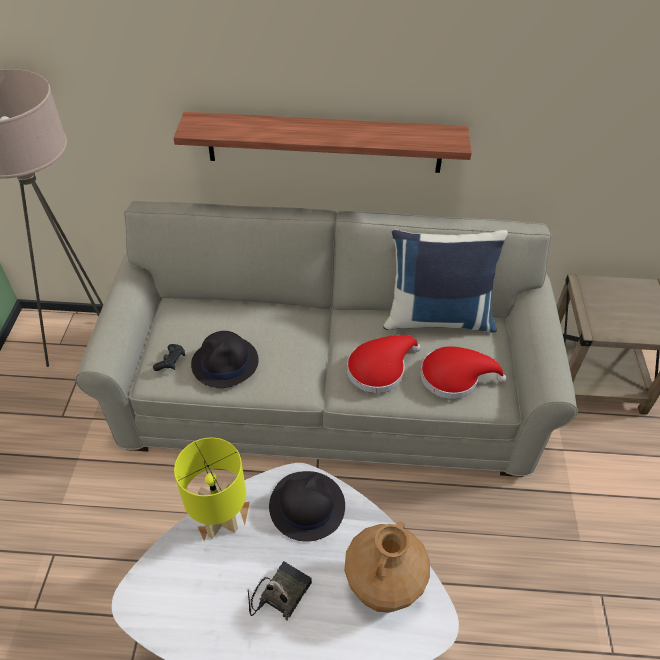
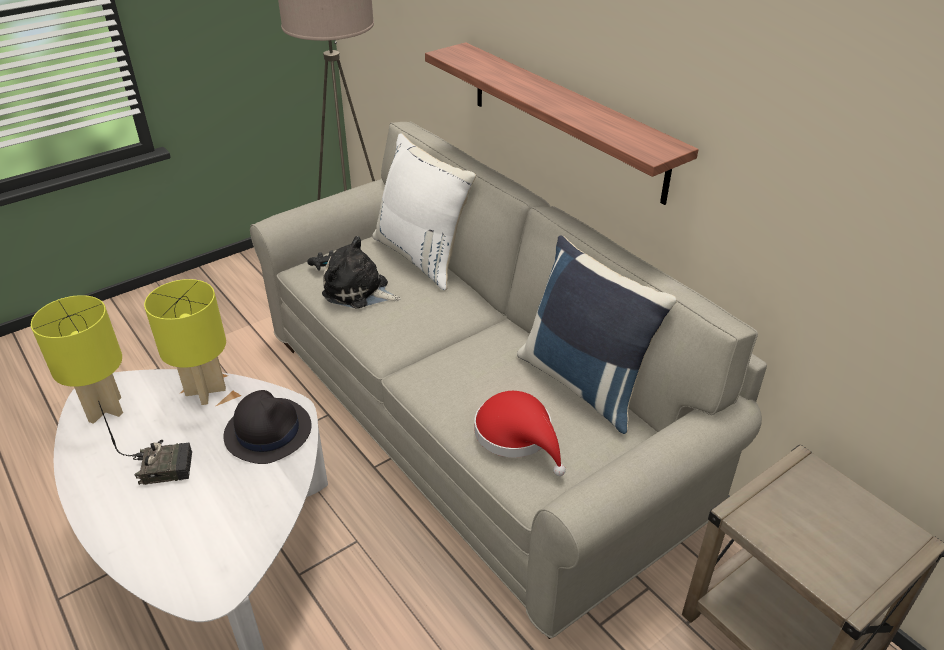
camera: 50 degrees right, 10 degrees down
black hat [191,331,259,388] -> plush toy [322,236,401,309]
brown vase [344,521,430,613] -> none
red hat [347,335,421,393] -> none
none -> yellow table lamp [31,295,123,424]
none -> white pillow [372,133,476,291]

